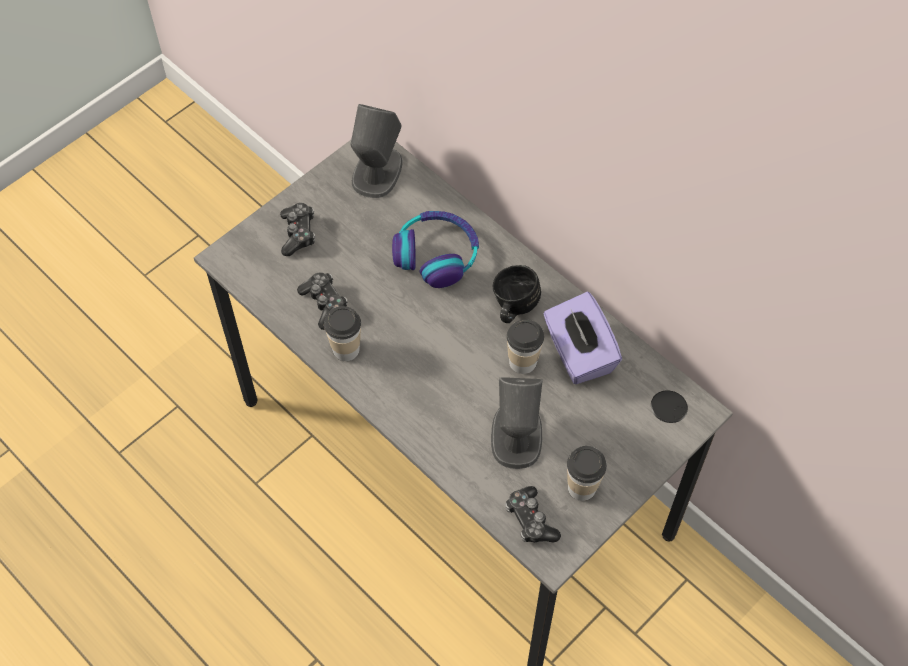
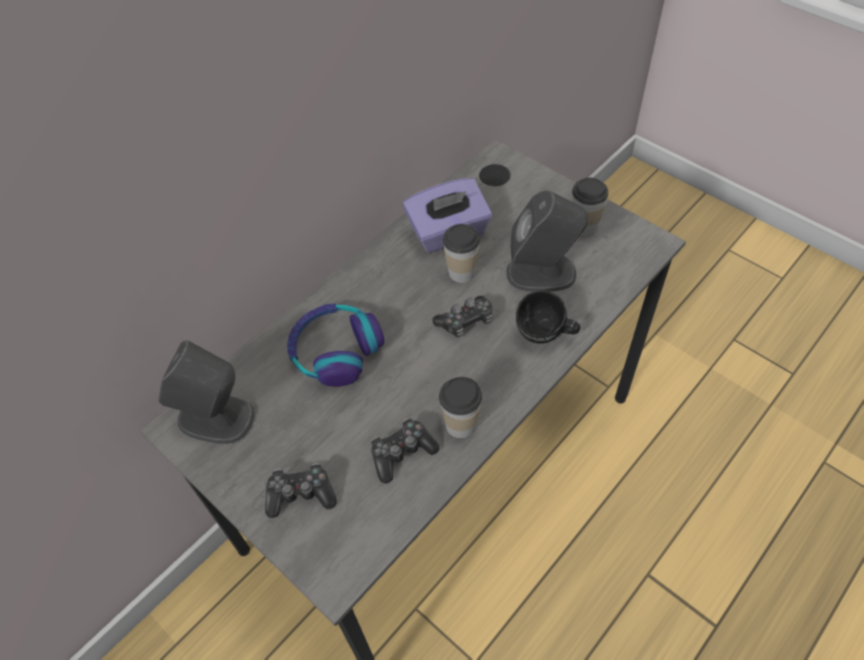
camera: 90 degrees left, 5 degrees down
black mug [493,265,541,323] -> black mug moved to [516,290,580,344]
game controller [505,486,561,542] -> game controller moved to [432,296,492,338]

